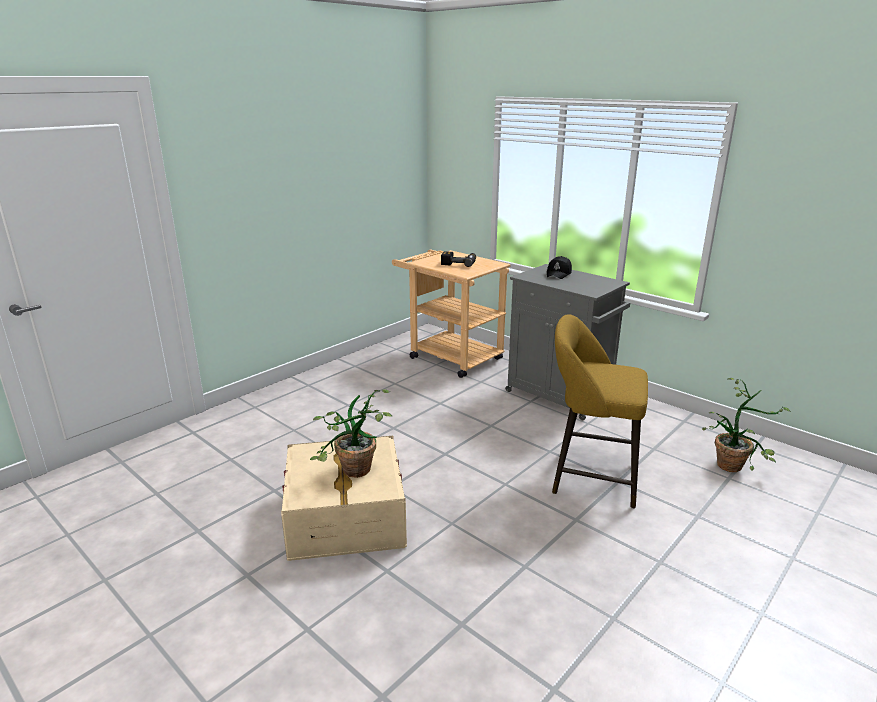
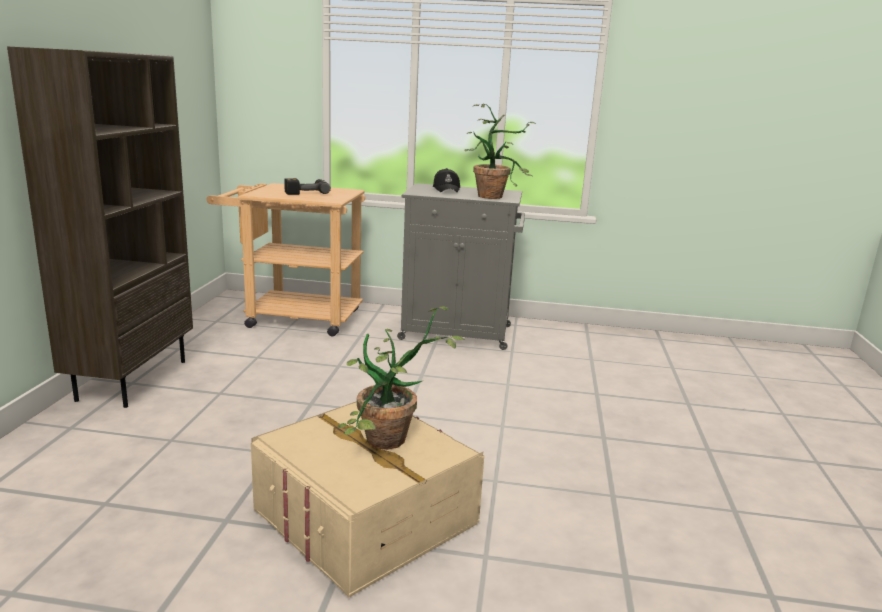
camera: 35 degrees left, 5 degrees down
yellow stool [552,314,648,509] -> none
potted plant [702,378,791,472] -> potted plant moved to [464,104,536,199]
none -> brown bookcase [7,46,193,408]

